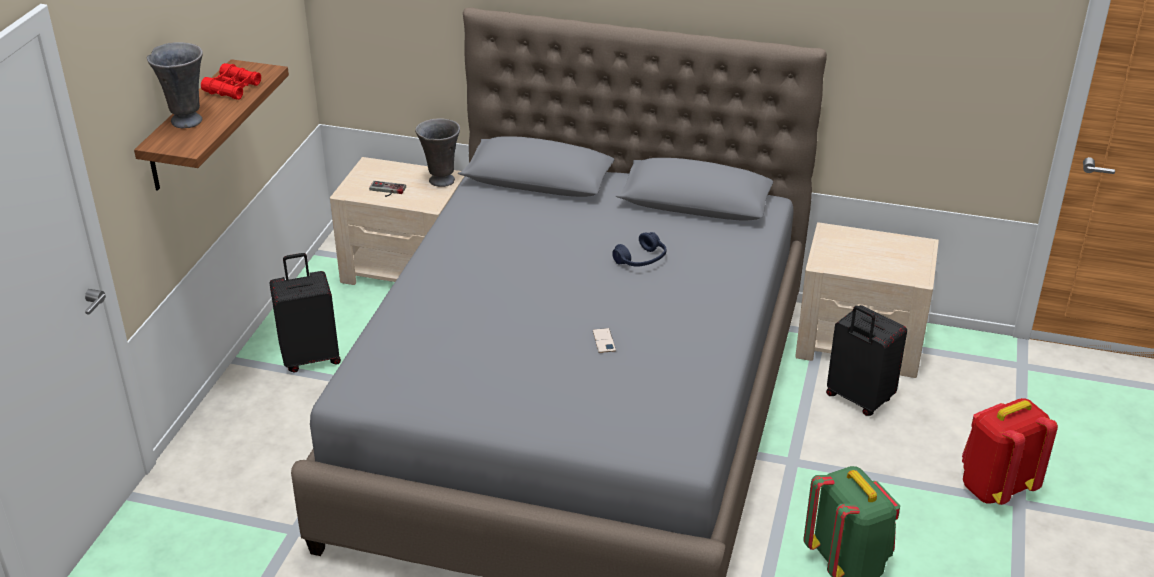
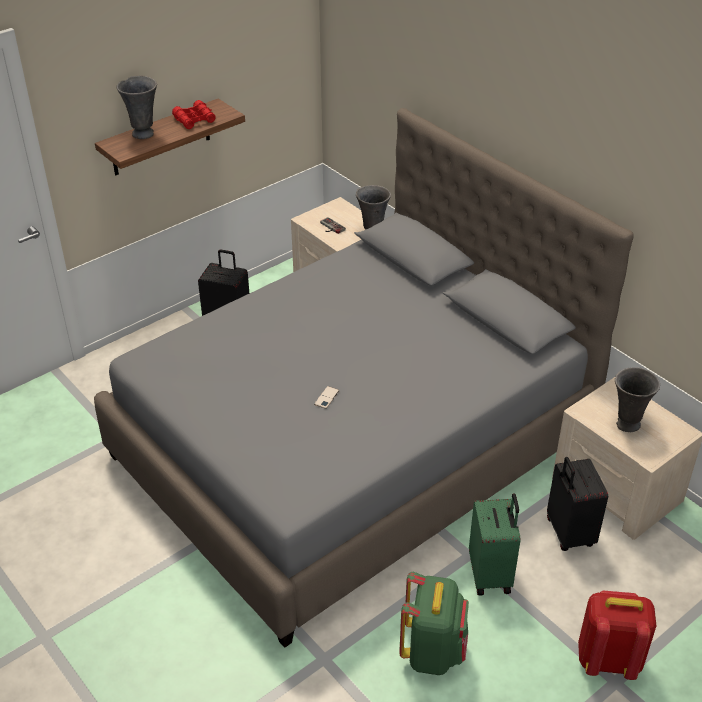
camera: 35 degrees right, 5 degrees up
blue headphones [612,232,666,267] -> none
none -> green suitcase [469,494,521,596]
none -> grey vase [615,367,660,432]

